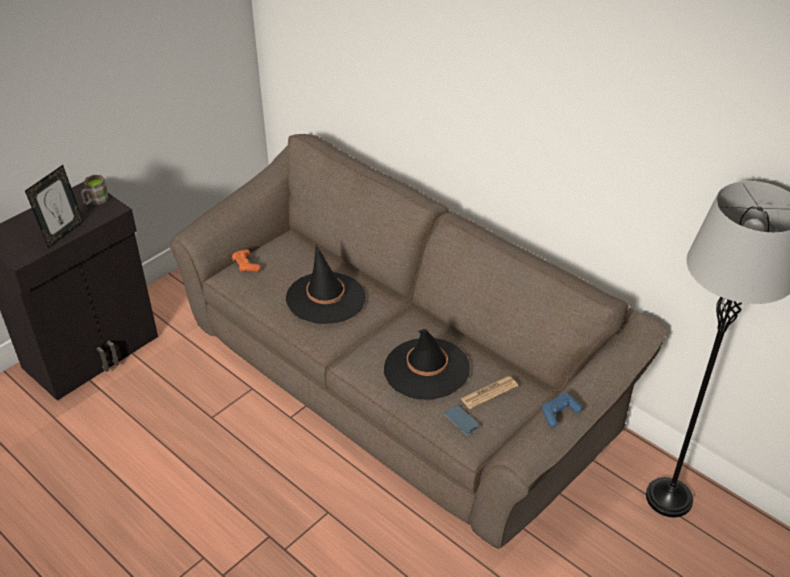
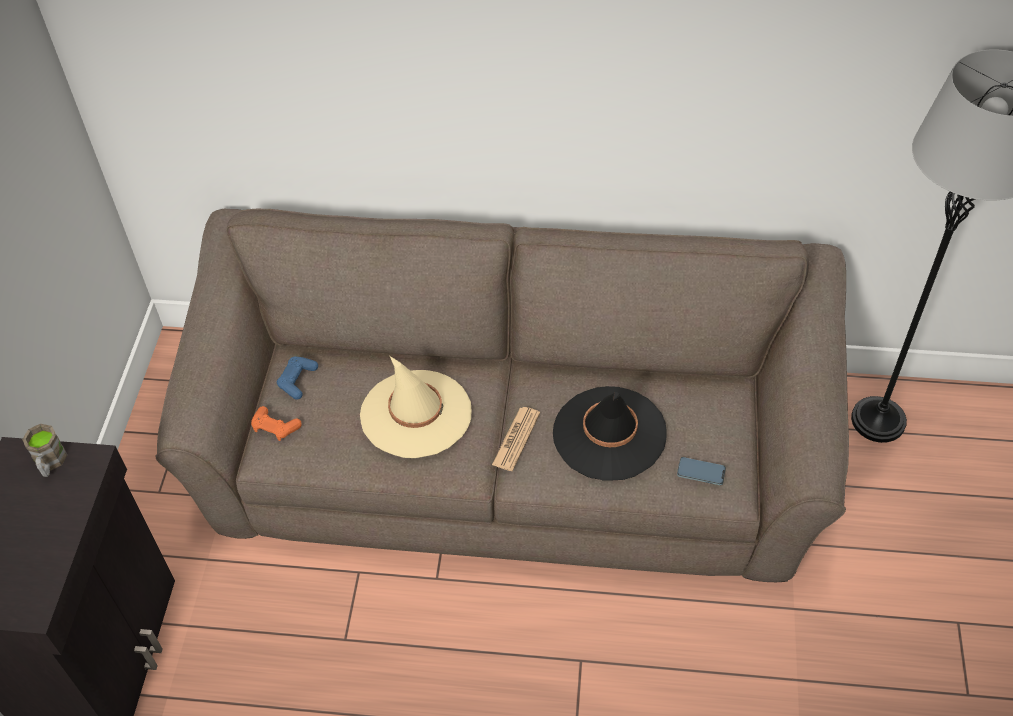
camera: 35 degrees left, 10 degrees up
picture frame [25,165,84,248] -> none
black hat [286,244,366,324] -> beige hat [360,356,472,458]
newspaper [461,376,518,409] -> newspaper moved to [492,407,540,471]
blue game controller [542,393,582,427] -> blue game controller moved to [277,357,318,400]

